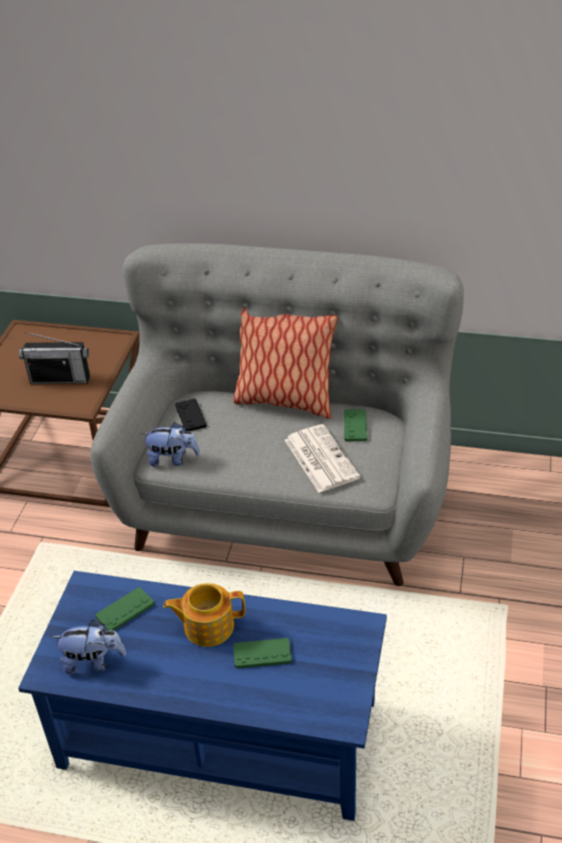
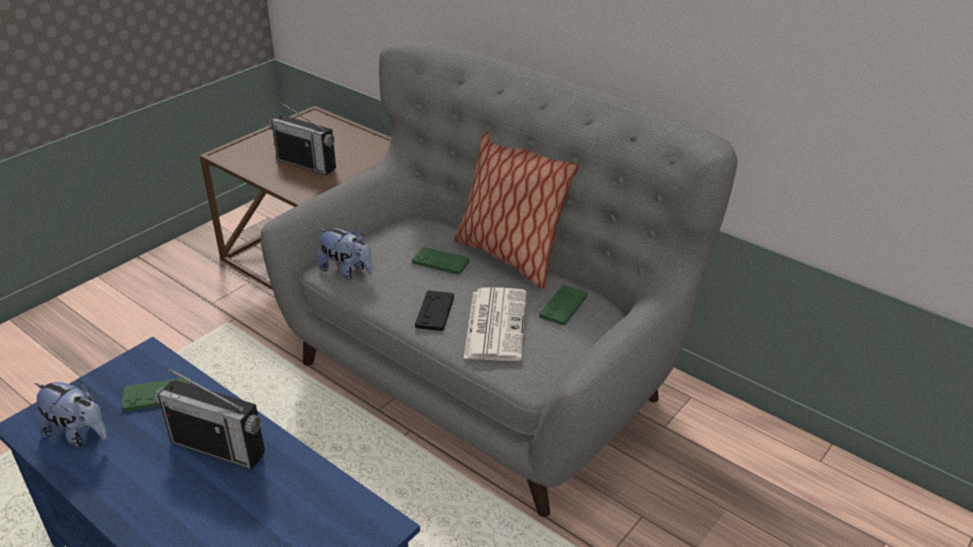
camera: 25 degrees right, 5 degrees down
teapot [163,583,245,647] -> radio [155,367,265,470]
black game controller [175,398,207,431] -> black game controller moved to [415,291,454,331]
green game controller [233,638,292,669] -> green game controller moved to [412,247,470,275]

